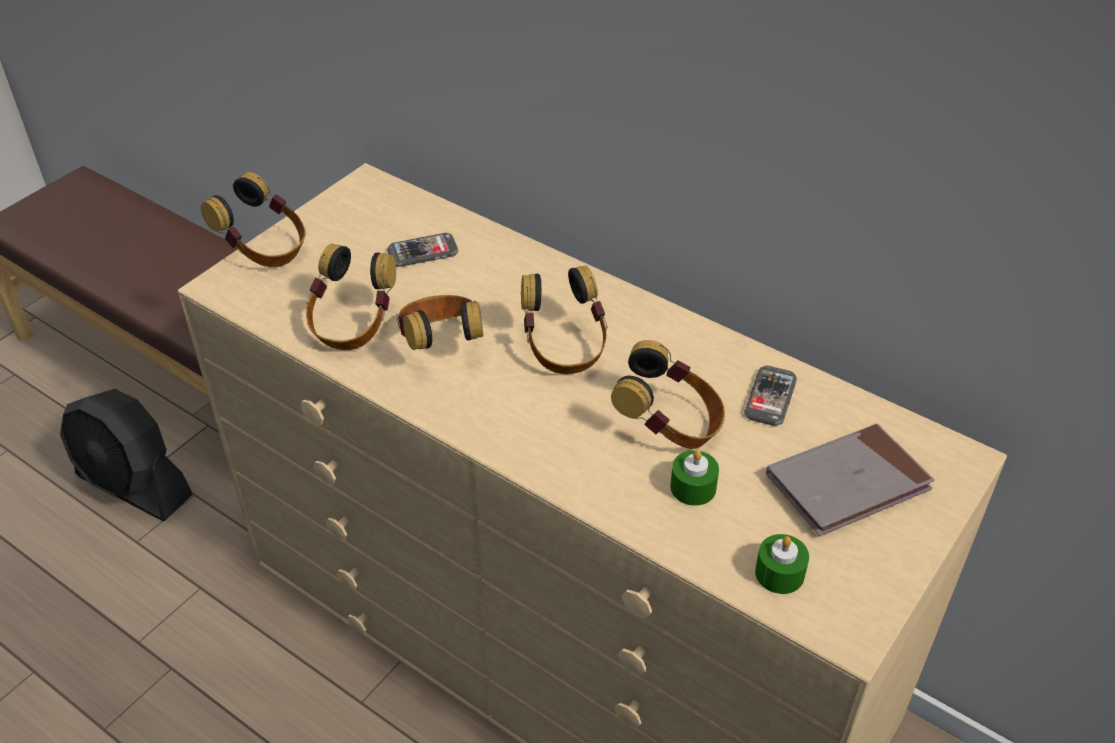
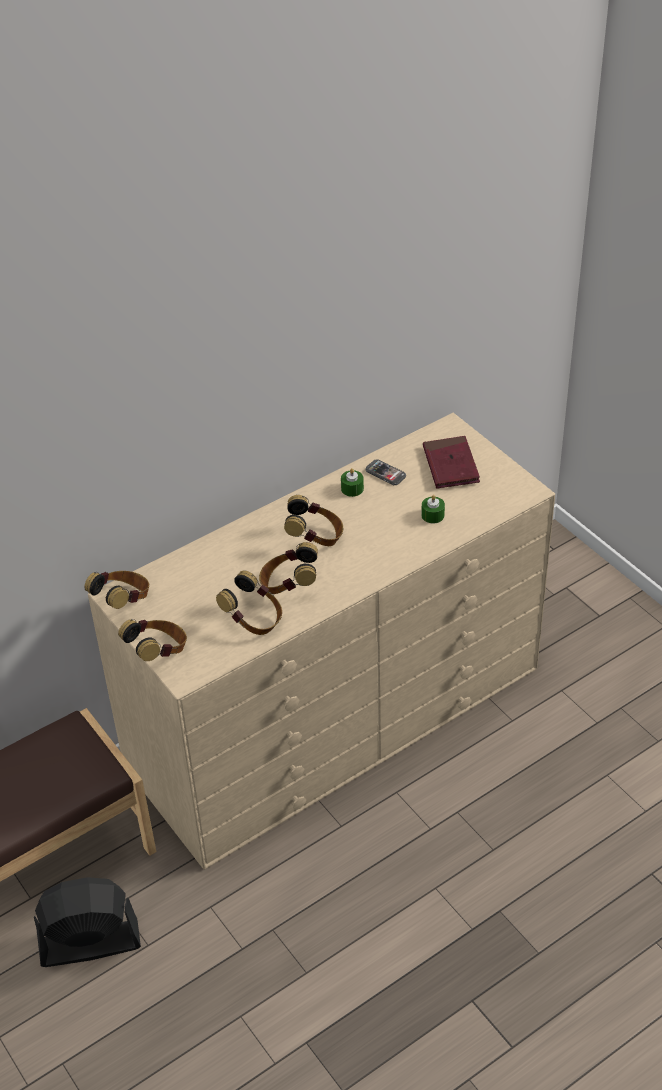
camera: 70 degrees left, 0 degrees up
black fan [60,389,193,521] -> black fan turned 150 degrees counterclockwise [34,877,141,967]
phone [387,233,458,267] -> none
headphones [611,340,725,449] -> headphones moved to [84,571,149,609]
green candle [755,534,809,594] -> green candle moved to [341,468,364,497]
grey book [766,424,935,536] -> red book [423,436,480,489]

